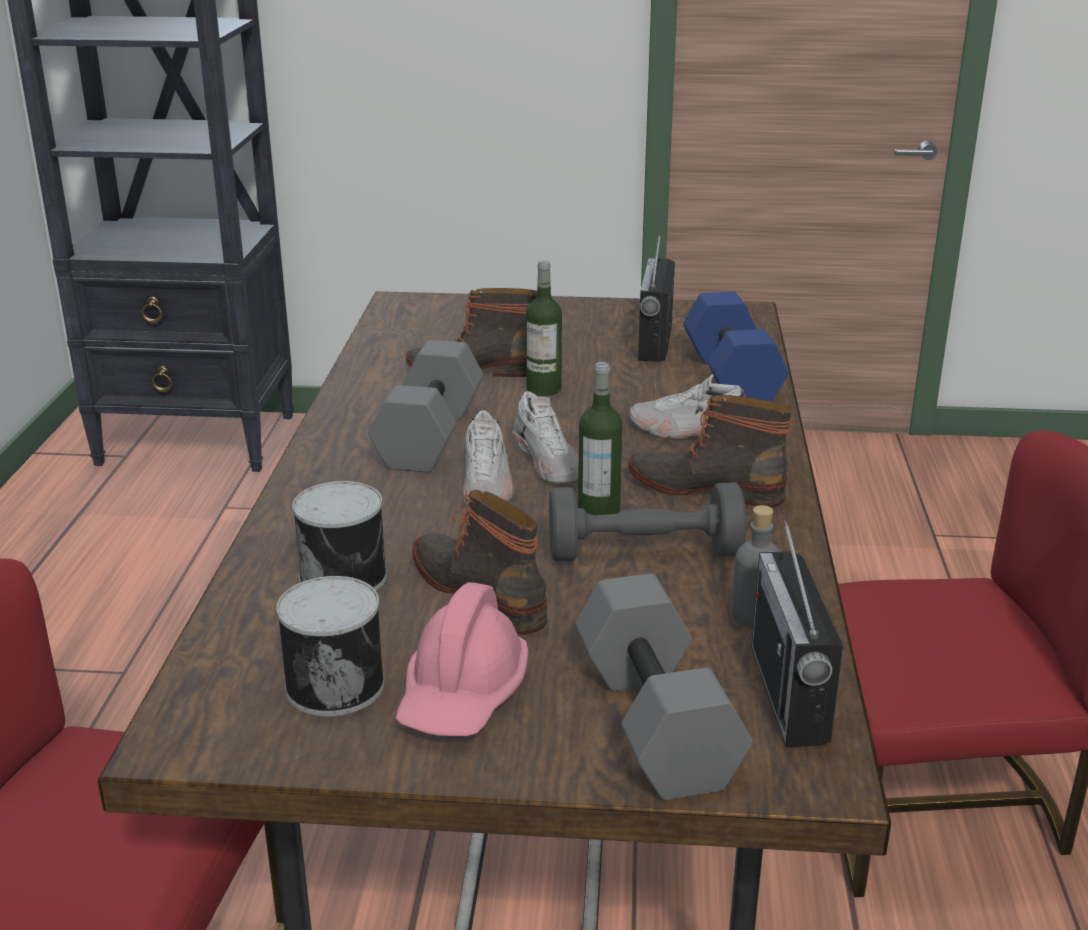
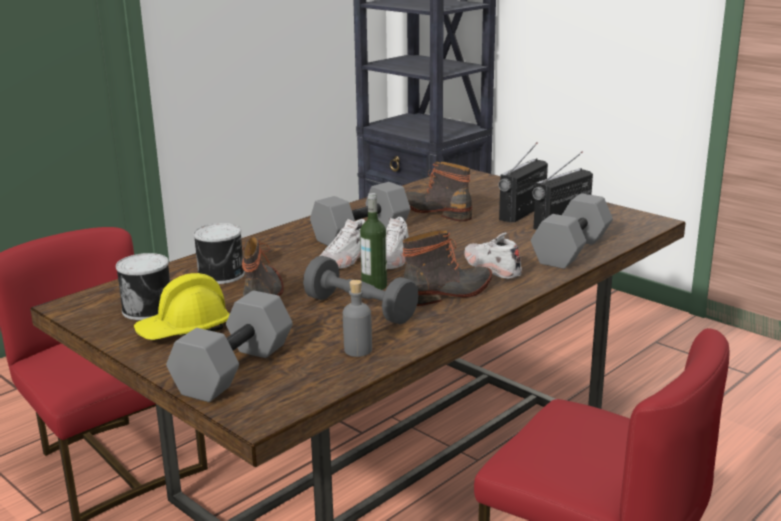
camera: 40 degrees right, 5 degrees down
pink hard hat [395,582,529,736] -> yellow hard hat [134,273,230,340]
bottle [526,260,562,396] -> none
boot [628,395,792,507] -> boot turned 90 degrees clockwise [403,230,492,306]
blue dumbbell [683,292,788,401] -> grey dumbbell [531,193,613,269]
radio [751,517,843,747] -> radio moved to [498,142,548,223]

